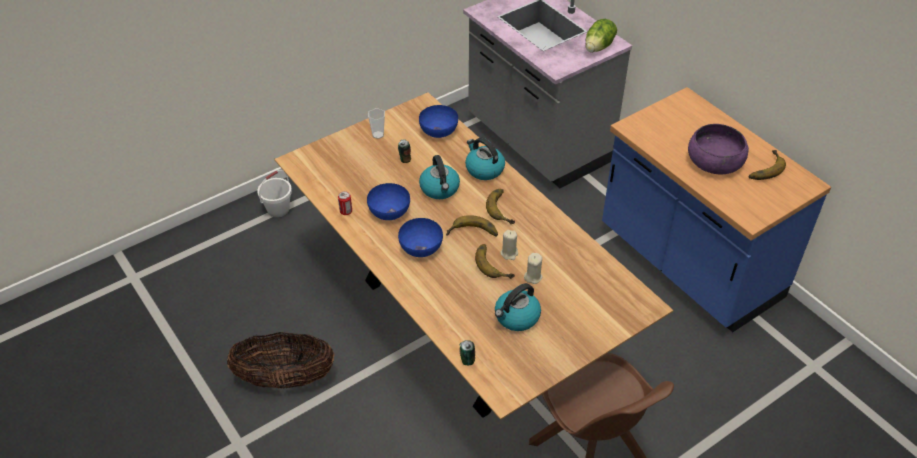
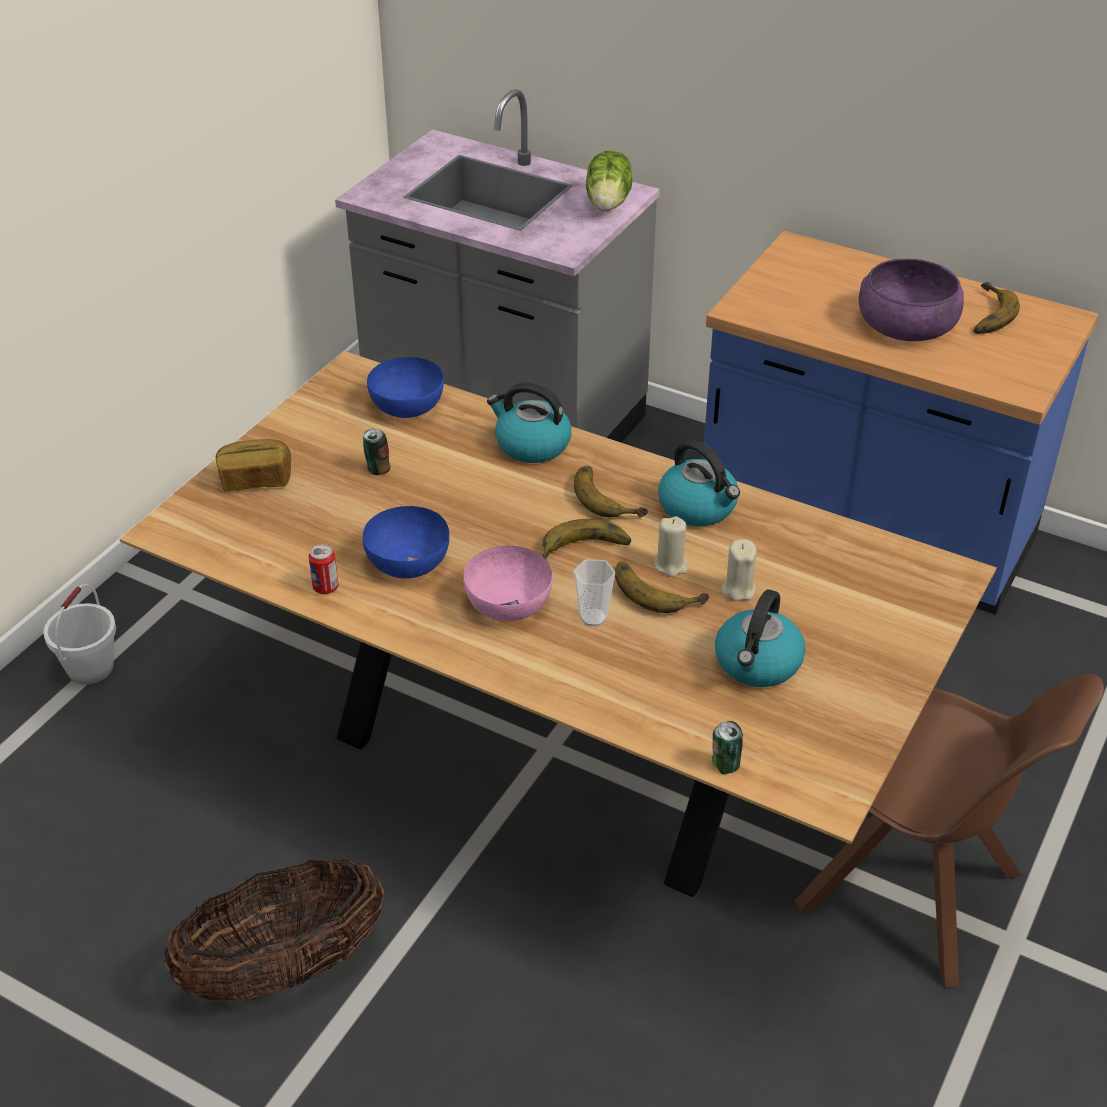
camera: 25 degrees left, 5 degrees down
cup [368,108,385,139] -> cup moved to [574,559,615,626]
blue bowl [398,218,443,257] -> pink bowl [463,546,553,621]
kettle [419,155,460,199] -> kettle moved to [658,440,740,526]
none -> bread [216,439,291,492]

